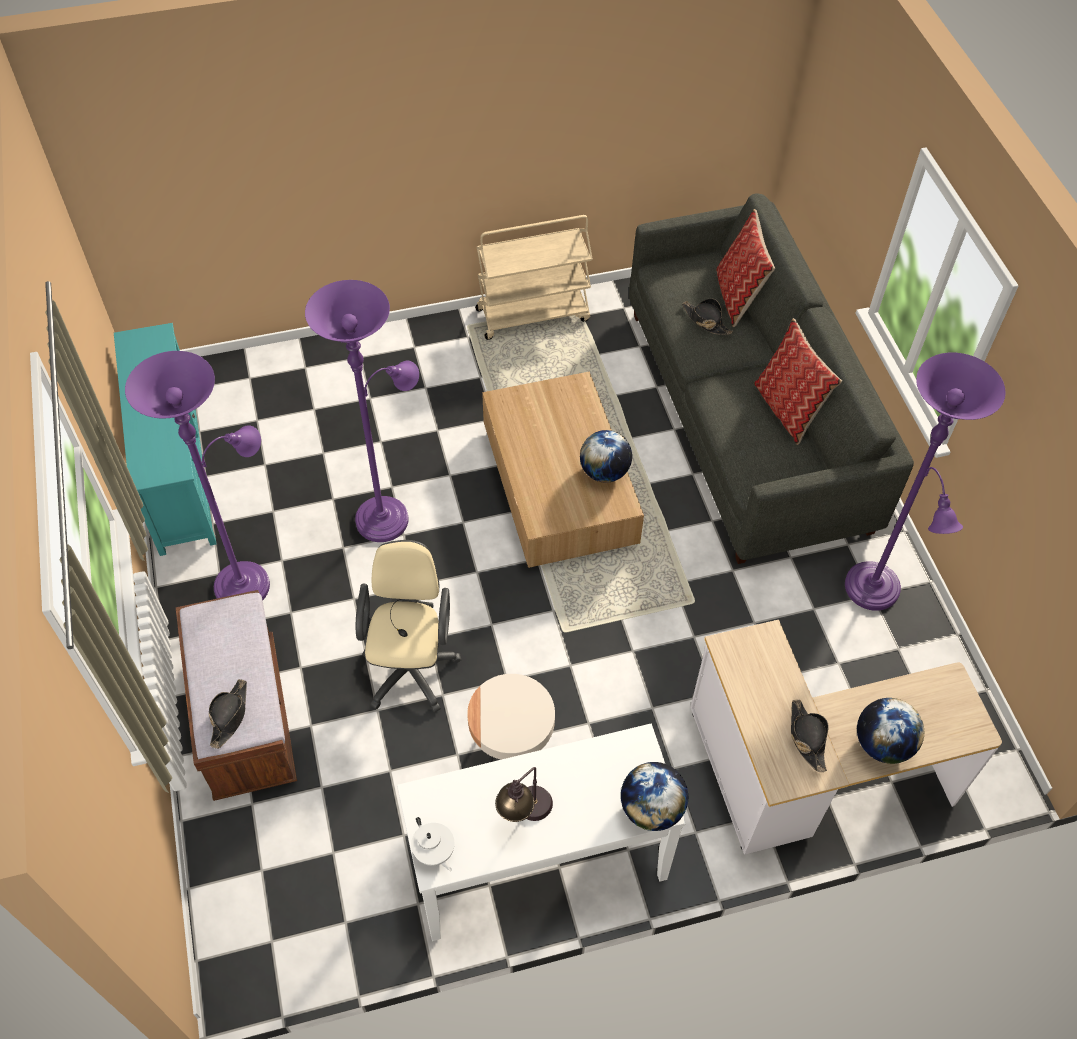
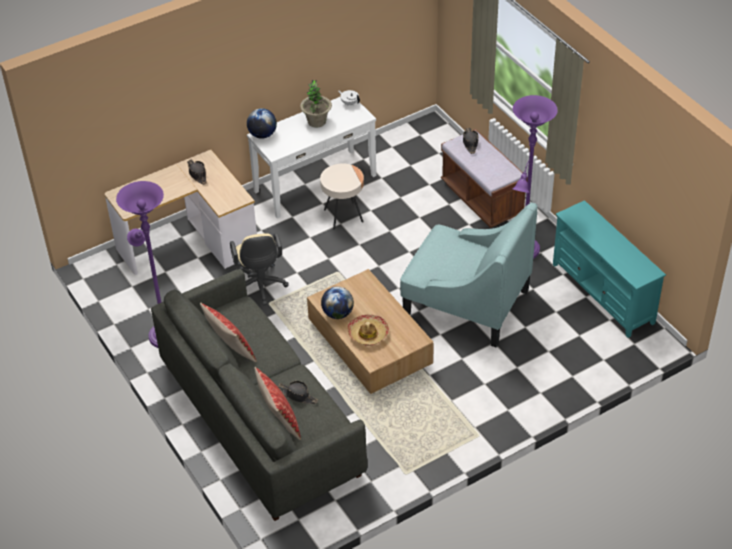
camera: 165 degrees right, 10 degrees down
purple floor lamp [305,280,419,542] -> turquoise armchair [400,203,538,348]
beige office chair [356,540,461,713] -> beige office chair moved to [230,233,289,305]
beige cart [475,215,593,340] -> none
table lamp [495,767,553,822] -> potted plant [300,80,332,128]
globe [857,698,924,764] -> none
none -> hat [347,314,389,346]

